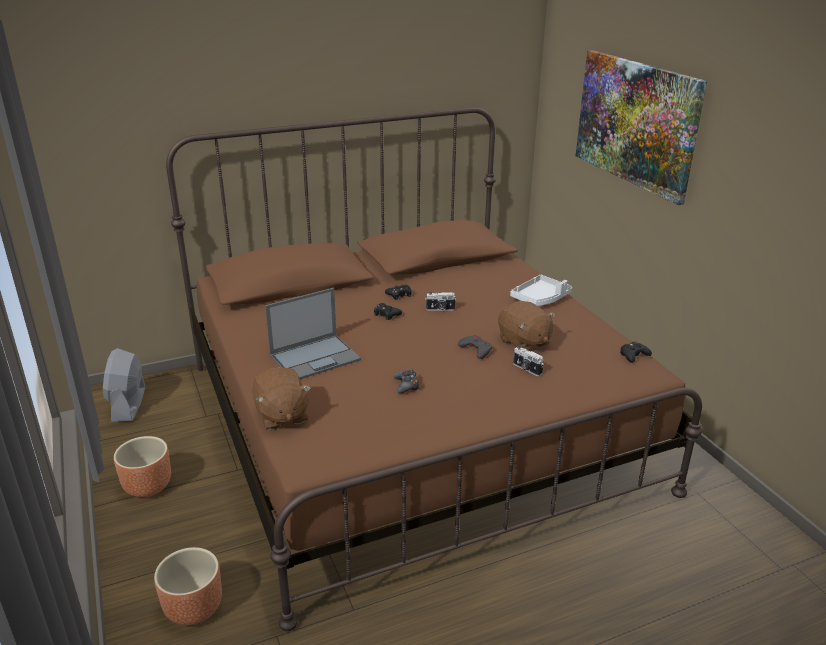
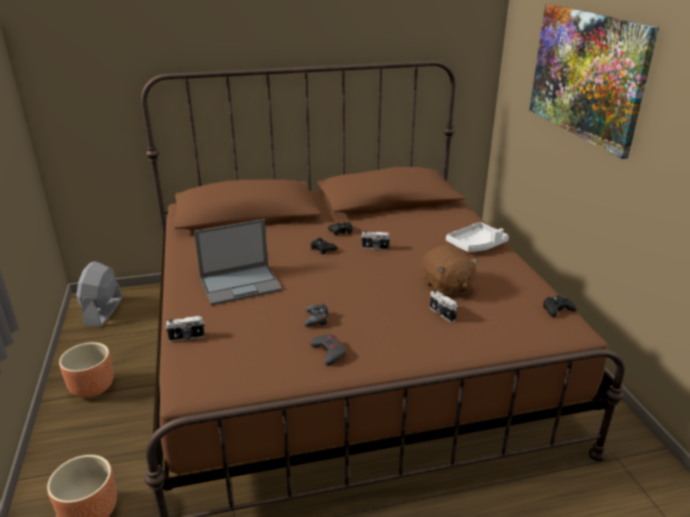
camera: 10 degrees right, 0 degrees up
brown plush toy [252,367,311,430] -> camera [165,316,205,342]
grey game controller [458,335,492,359] -> grey game controller moved to [310,335,346,366]

